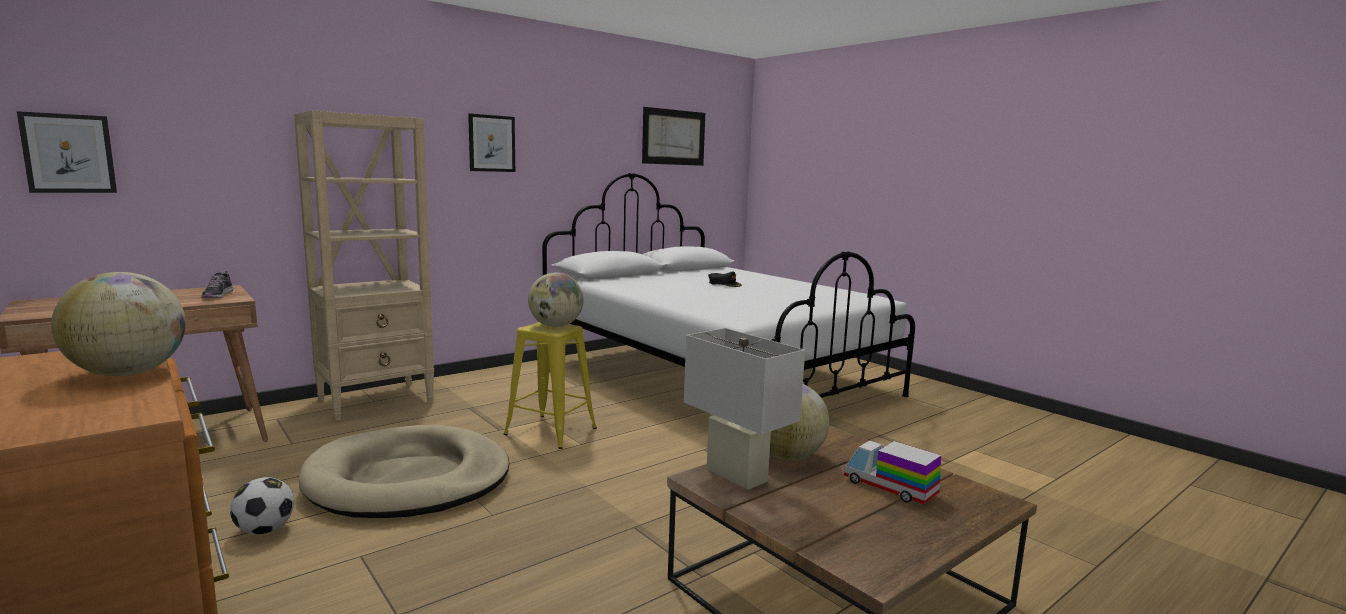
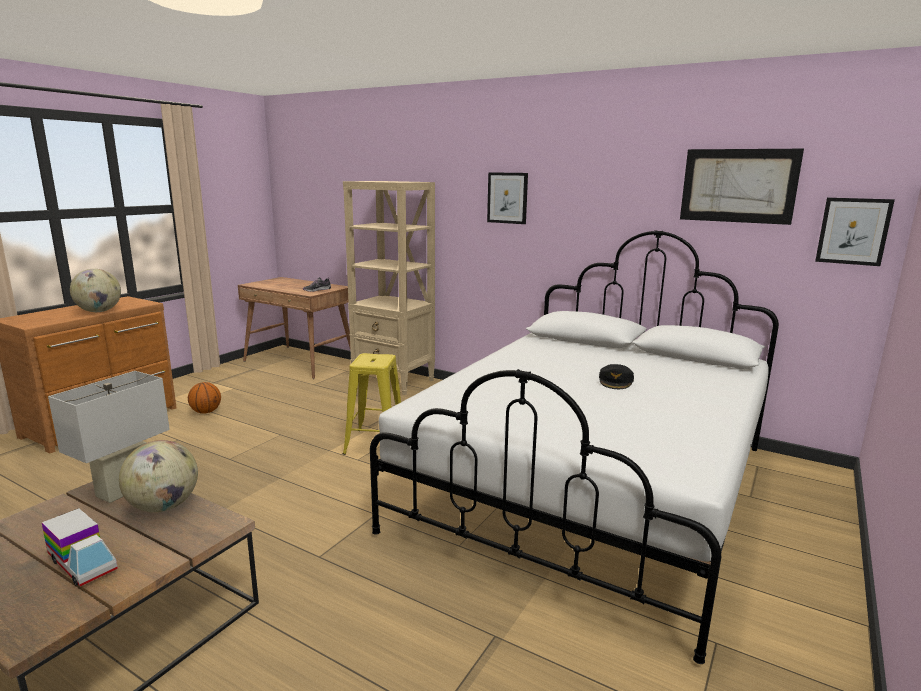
camera: 70 degrees right, 5 degrees up
picture [17,111,117,193] -> picture moved to [815,198,895,266]
football [230,477,294,534] -> basketball [188,382,221,414]
beige dog bed [298,425,509,518] -> none
globe [528,273,583,327] -> none
toy truck [844,441,941,504] -> toy truck turned 105 degrees clockwise [42,508,118,586]

